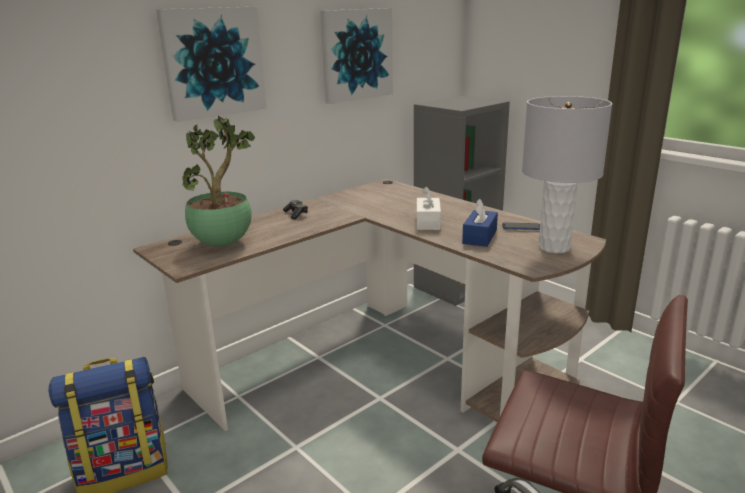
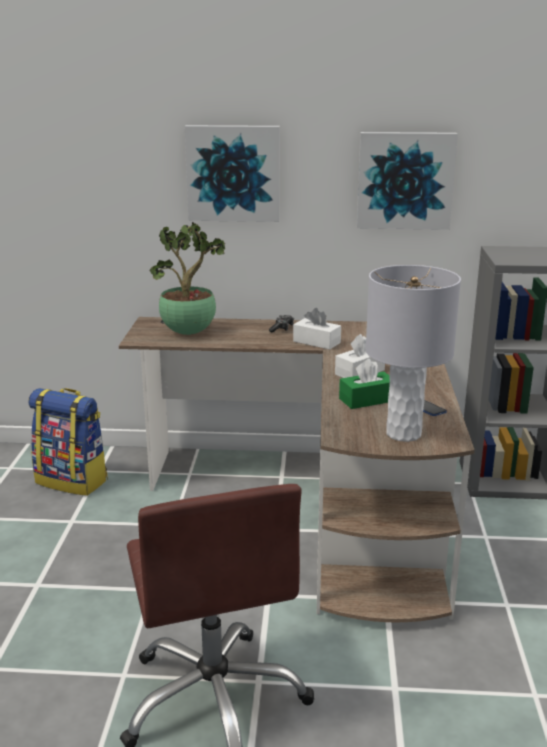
camera: 45 degrees right, 0 degrees up
blue tissue box [462,199,498,247] -> green tissue box [339,359,390,409]
none -> white tissue box [293,308,341,350]

